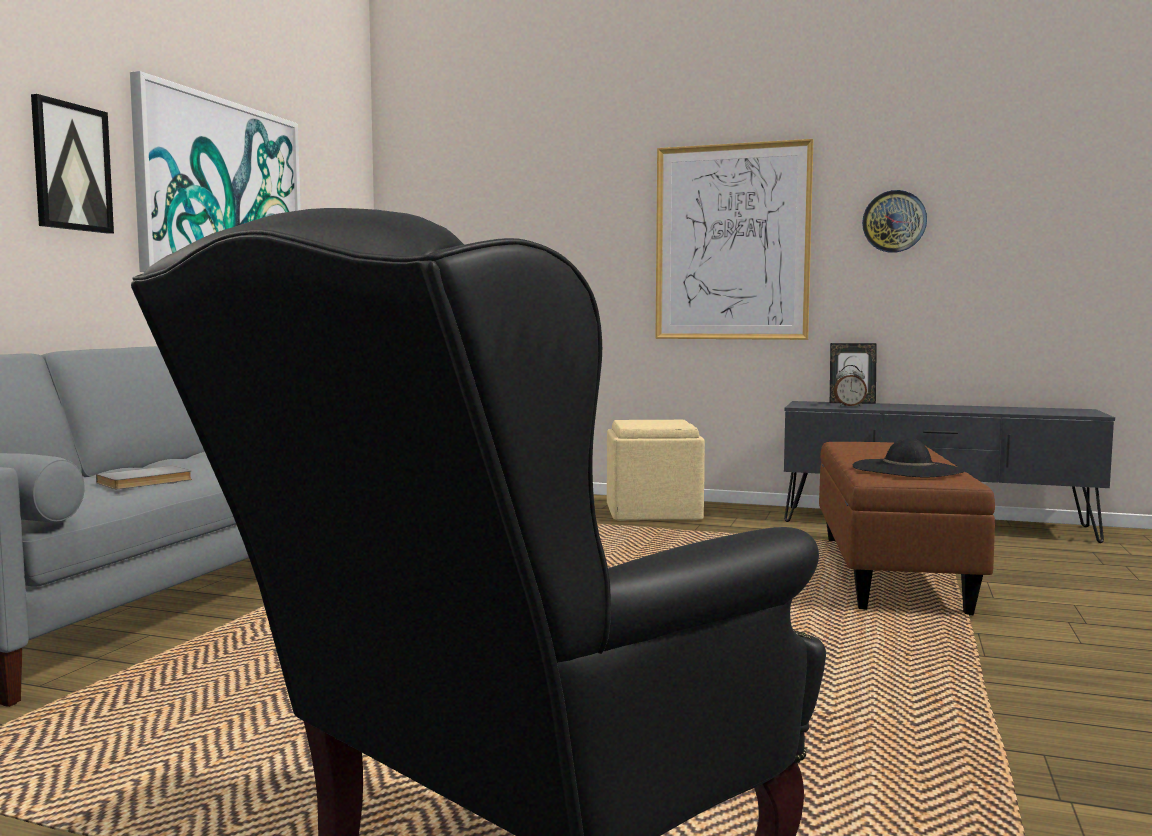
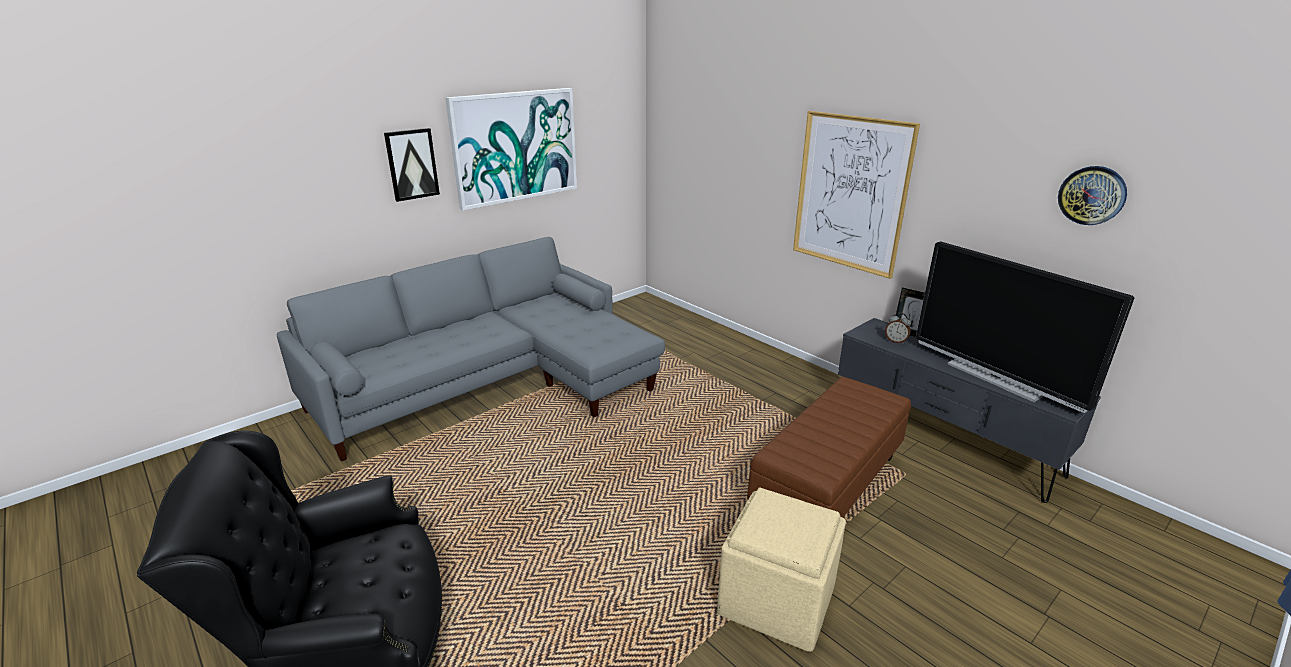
camera: 30 degrees right, 20 degrees up
grey book [96,466,192,489] -> none
beige ottoman [607,420,705,521] -> beige ottoman moved to [717,487,846,652]
black hat [853,438,965,477] -> none
wall clock [862,190,927,253] -> wall clock moved to [1058,166,1127,225]
none -> television [916,242,1134,413]

